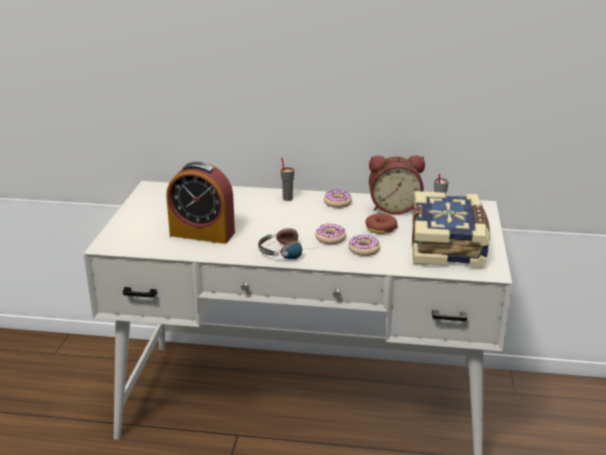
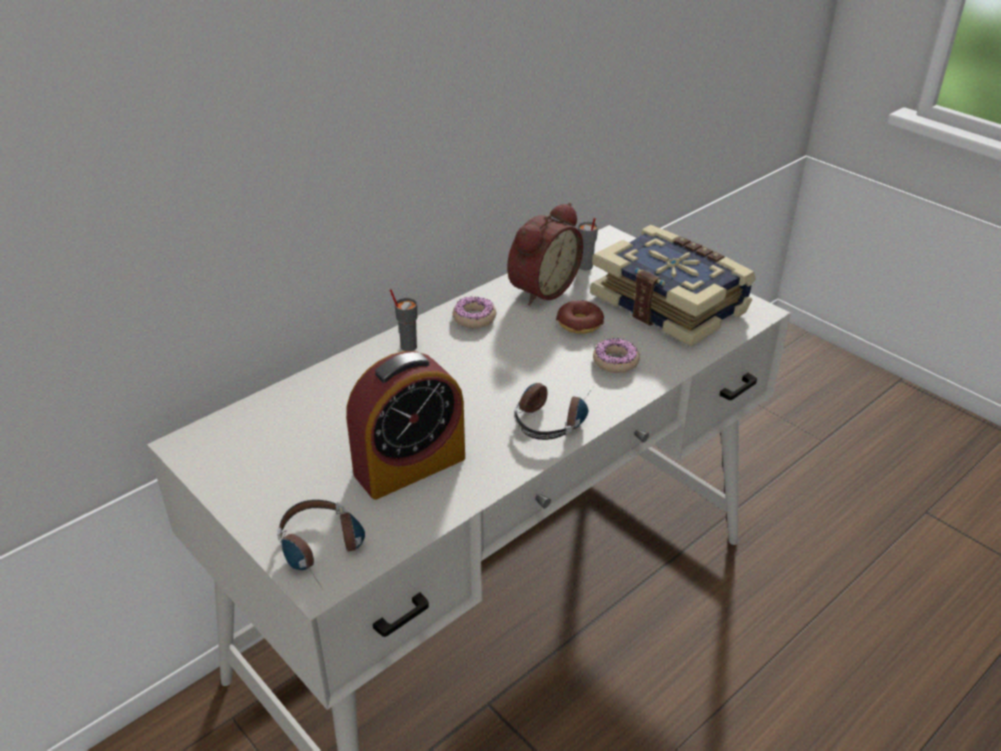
camera: 50 degrees left, 10 degrees up
donut [315,223,346,244] -> none
none -> headphones [277,500,365,588]

